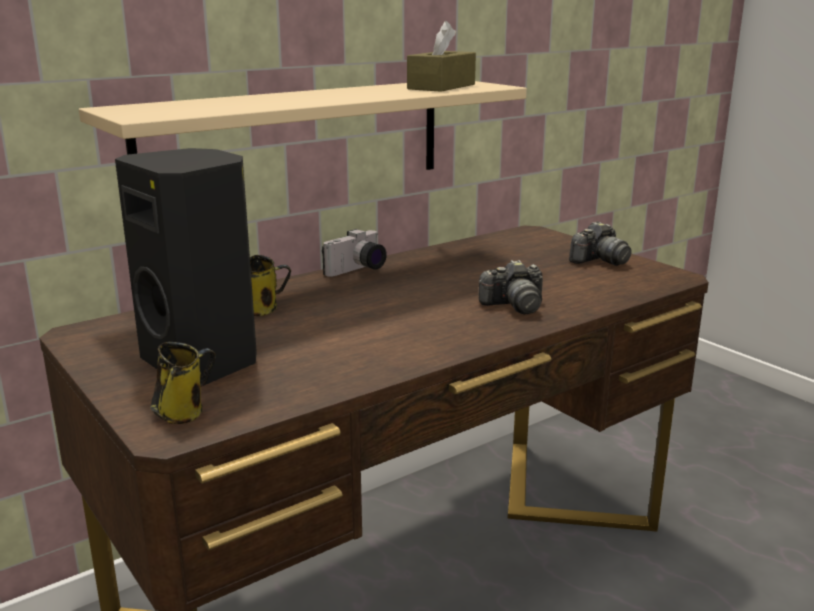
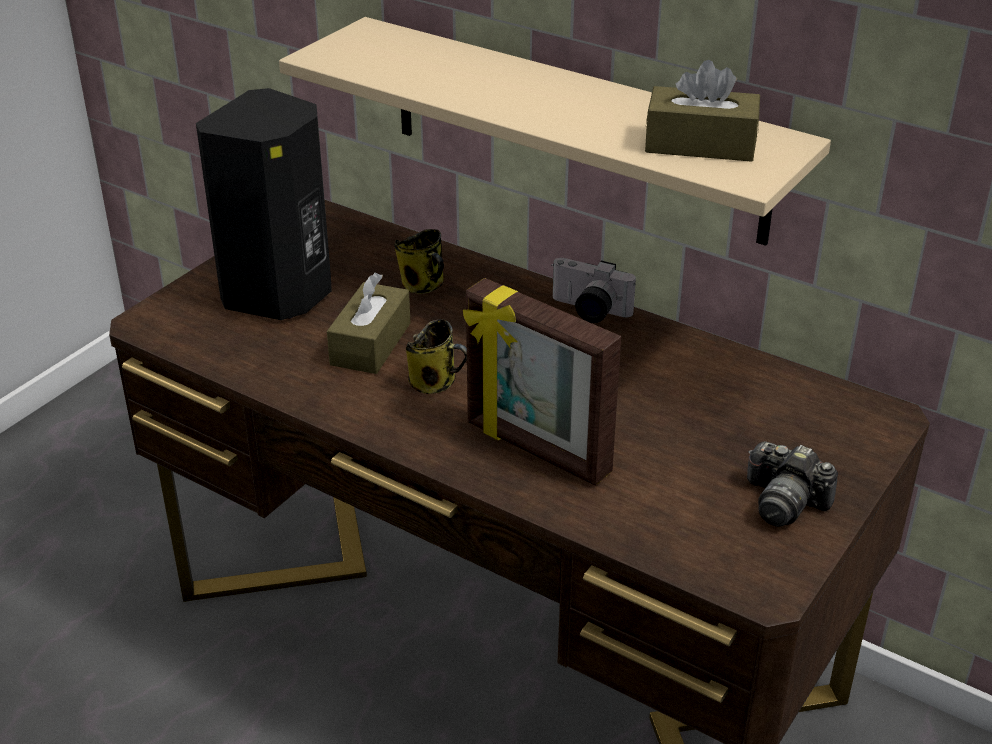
camera: 70 degrees right, 15 degrees up
mug [150,342,216,424] -> mug moved to [406,319,467,394]
camera [479,260,543,314] -> picture frame [463,278,621,486]
none -> brown tissue box [327,272,410,374]

